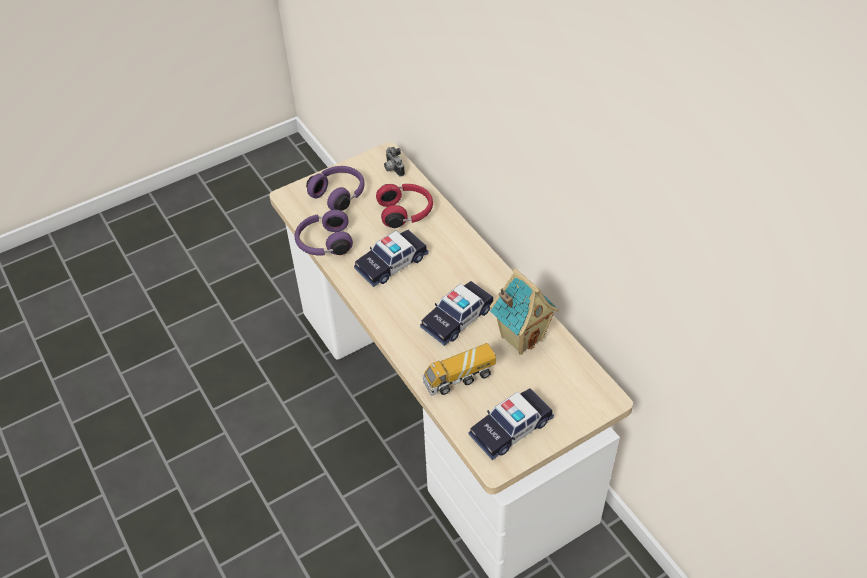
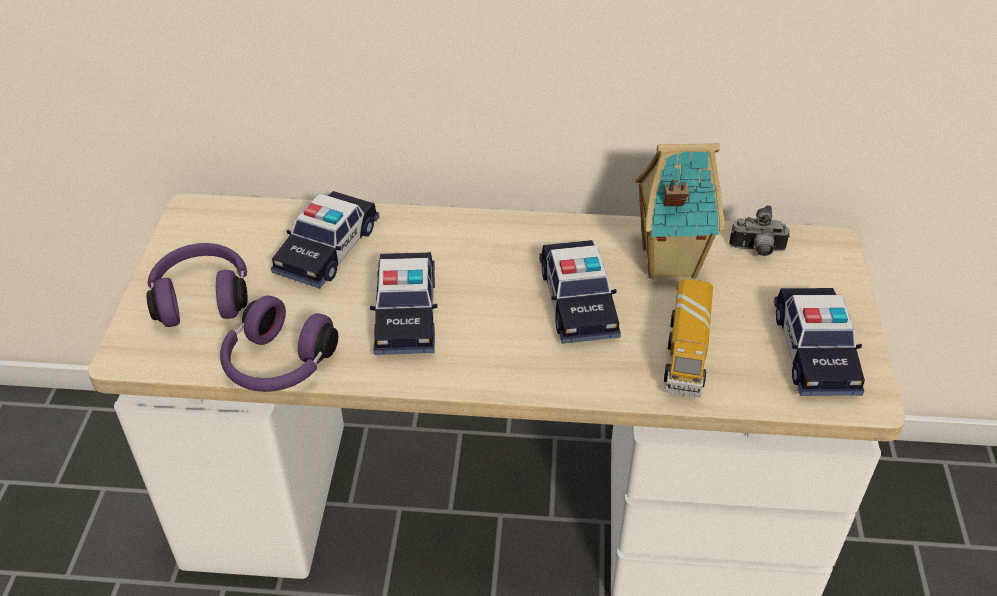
camera: 55 degrees left, 5 degrees down
red headphones [376,184,433,228] -> toy car [271,191,379,289]
camera [384,147,405,177] -> camera moved to [729,205,790,256]

